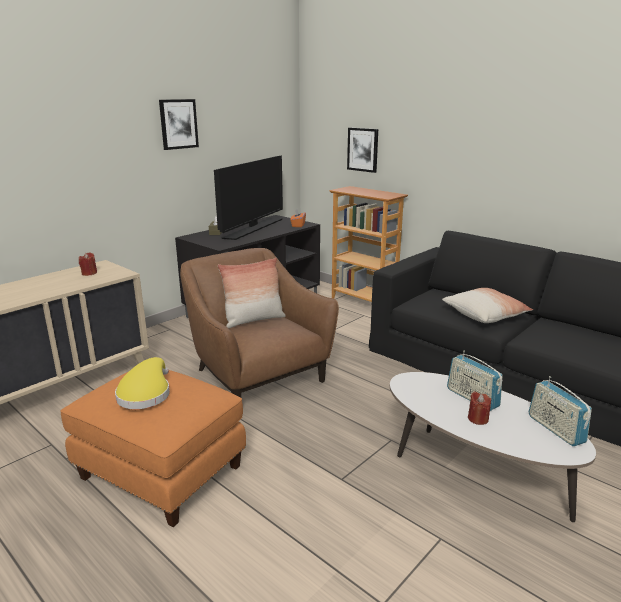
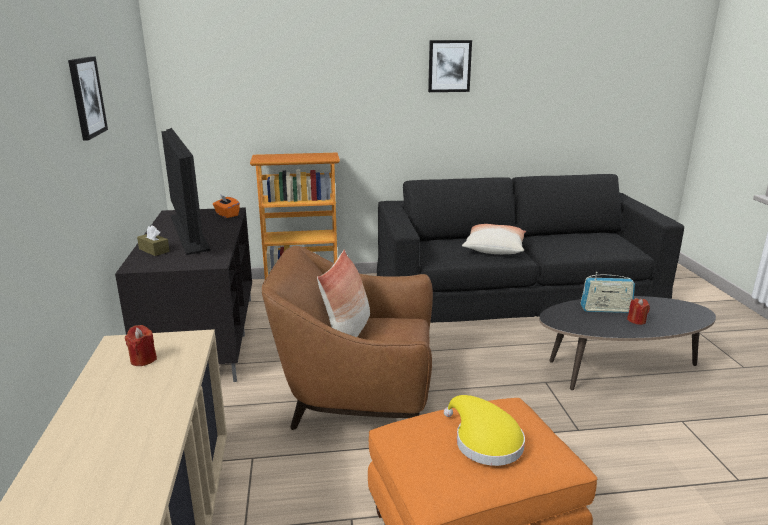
camera: 50 degrees left, 0 degrees up
picture [347,128,378,173] -> picture moved to [428,40,472,92]
white coffee table [390,372,596,522] -> black coffee table [539,296,716,390]
radio [529,376,592,446] -> none

